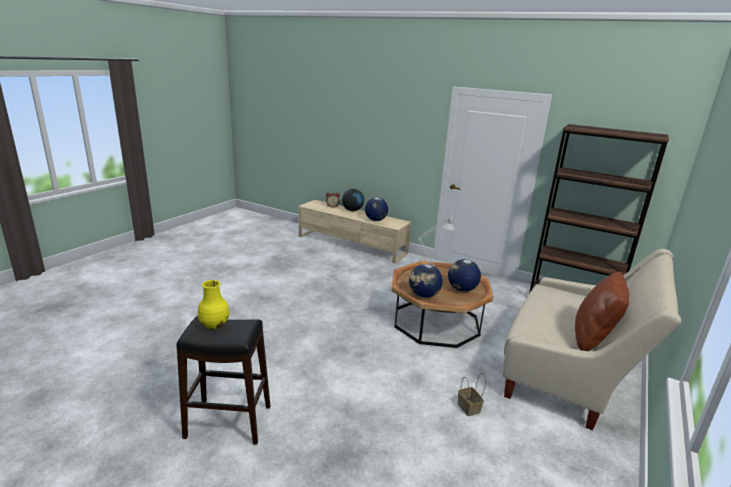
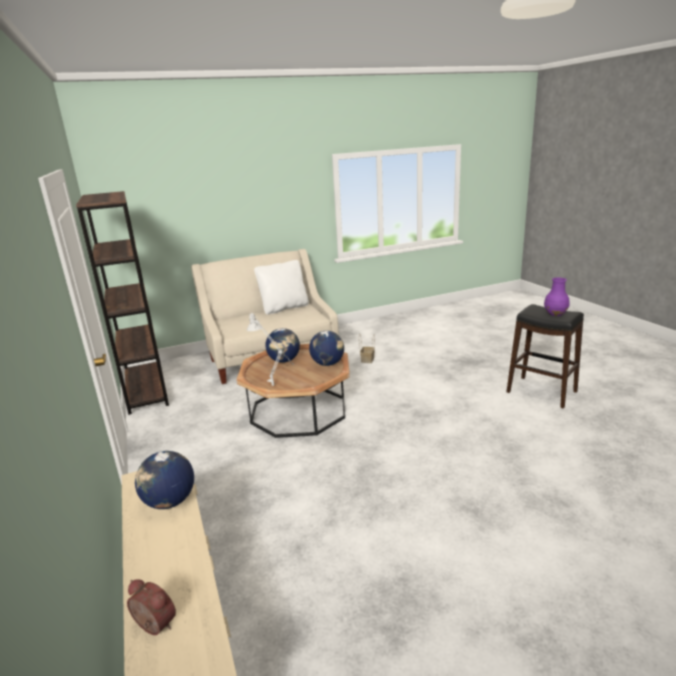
camera: 140 degrees left, 0 degrees up
yellow vase [198,280,230,330] -> purple vase [544,277,569,316]
globe [342,189,364,212] -> none
brown pillow [575,272,629,351] -> white pillow [254,260,309,315]

